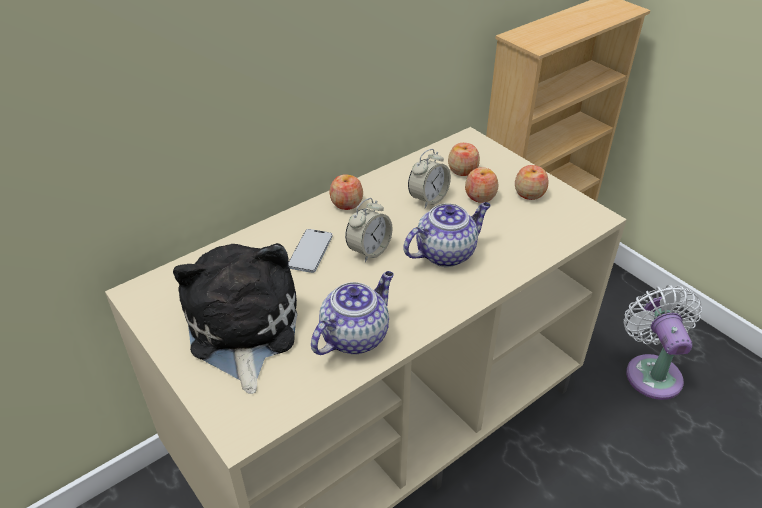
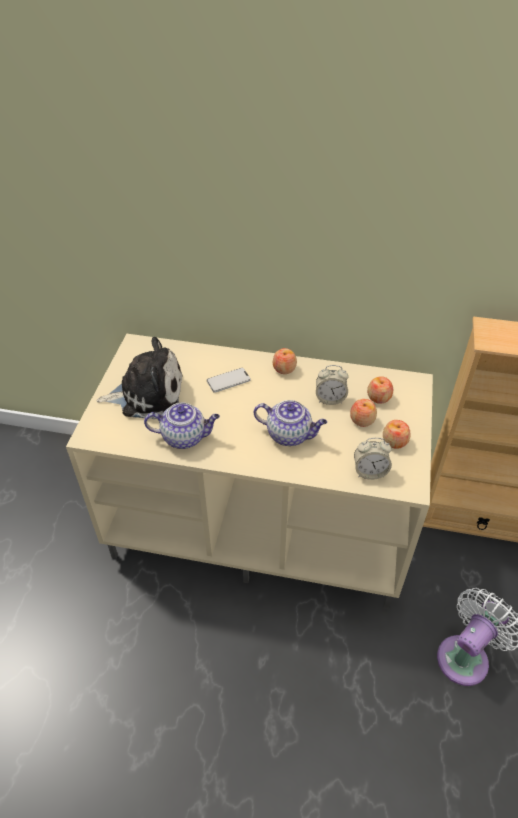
camera: 50 degrees right, 5 degrees up
plush toy [173,243,297,394] -> plush toy turned 45 degrees clockwise [96,337,182,420]
alarm clock [345,198,392,262] -> alarm clock moved to [354,438,392,480]

